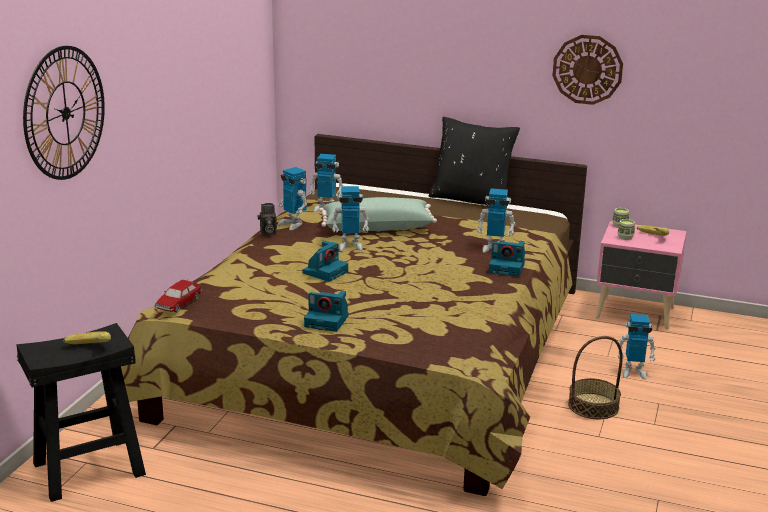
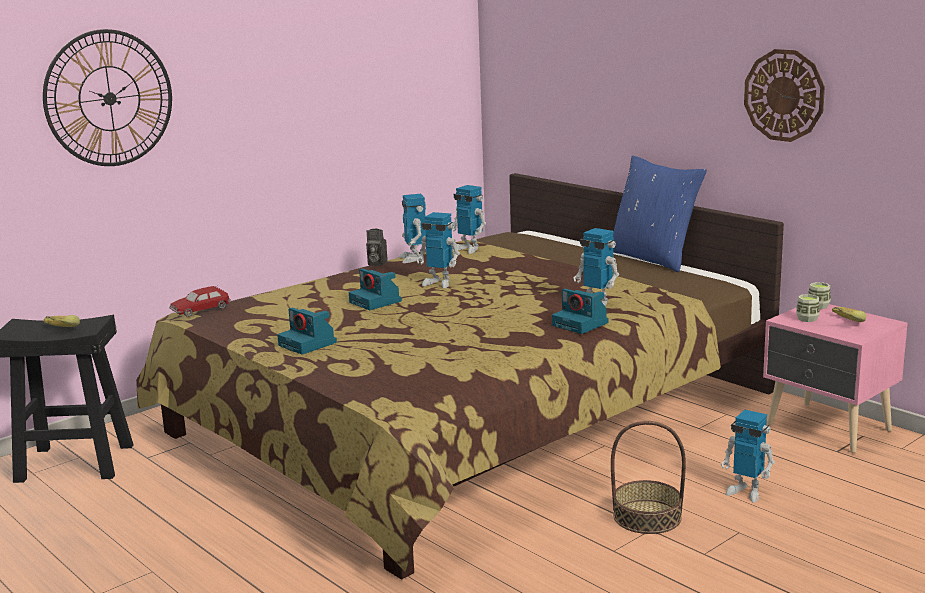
camera: 30 degrees right, 5 degrees down
camera [303,241,348,282] -> camera turned 75 degrees clockwise [349,269,402,310]
green pillow [319,197,437,231] -> none
black pillow [429,117,520,210] -> blue pillow [613,156,707,272]

